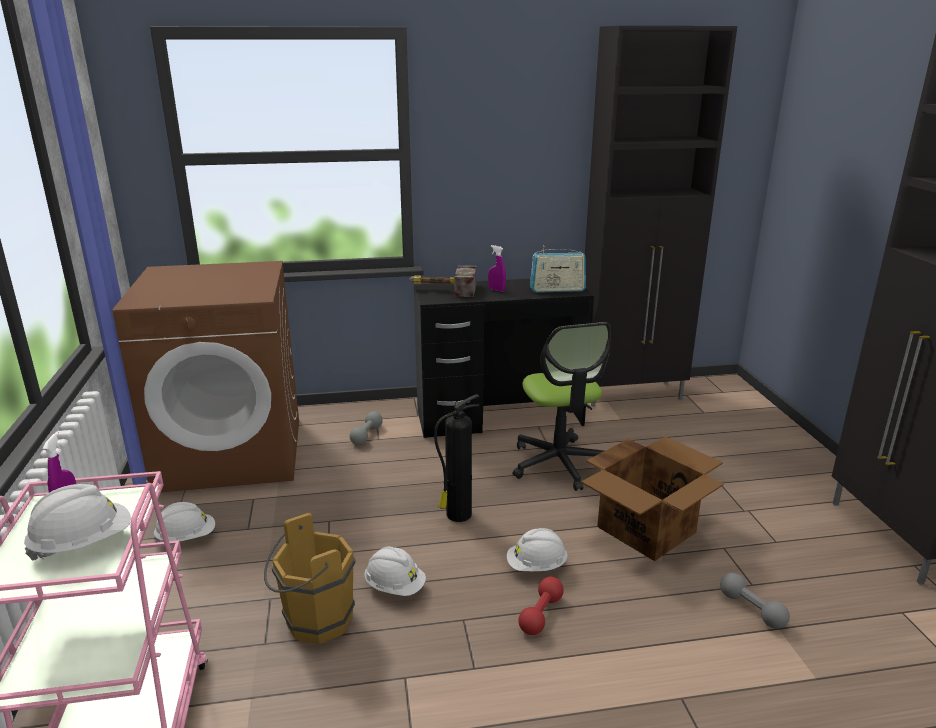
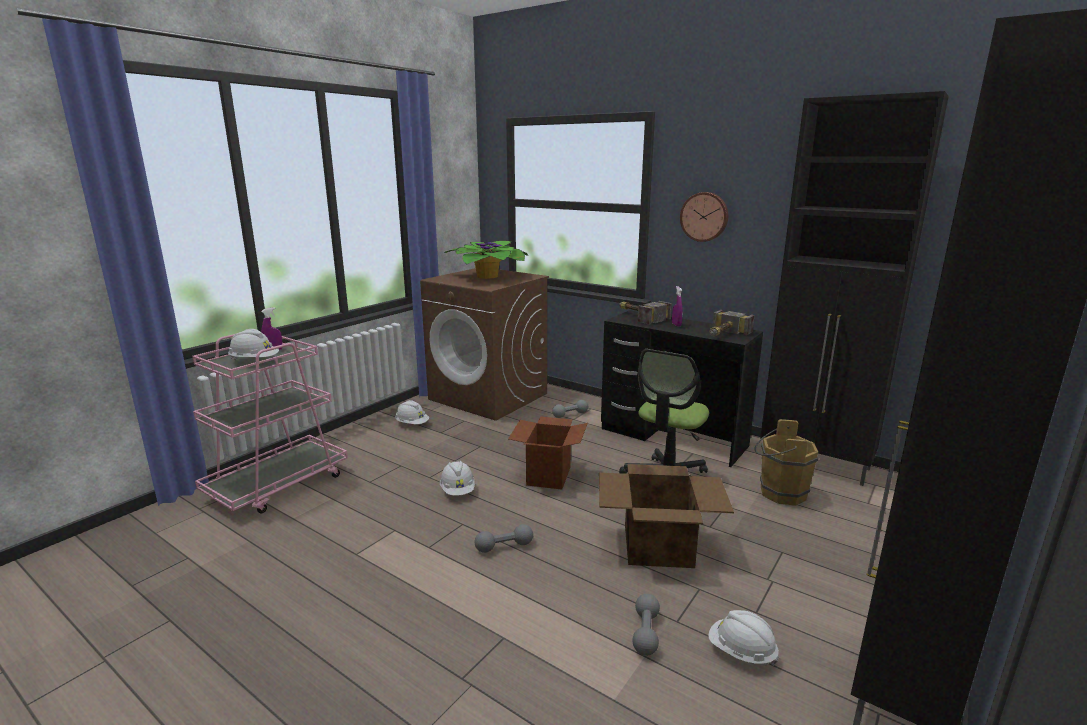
camera: 45 degrees right, 5 degrees down
brown bucket [264,513,356,644] -> brown bucket moved to [754,419,818,506]
fire extinguisher [434,394,480,522] -> cardboard box [508,417,588,490]
white hard hat [507,528,568,571] -> white hard hat moved to [708,610,779,666]
red dumbbell [518,577,564,635] -> grey dumbbell [474,524,533,553]
radio [530,246,586,293] -> hammer [709,310,755,336]
none -> potted plant [445,241,528,279]
none -> wall clock [680,192,728,242]

